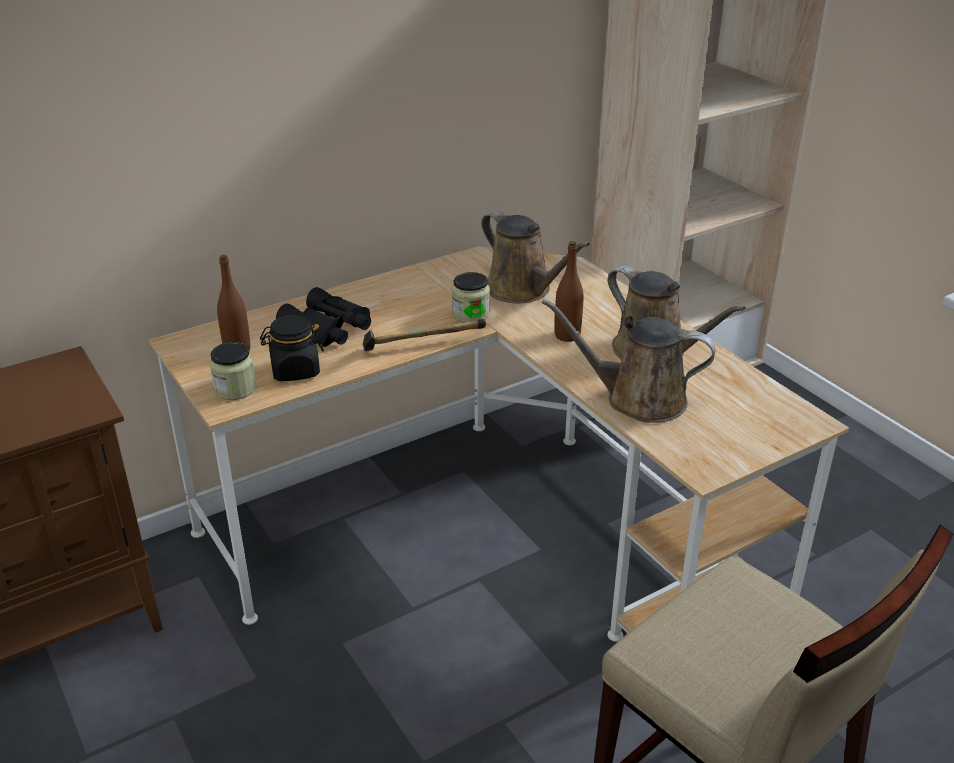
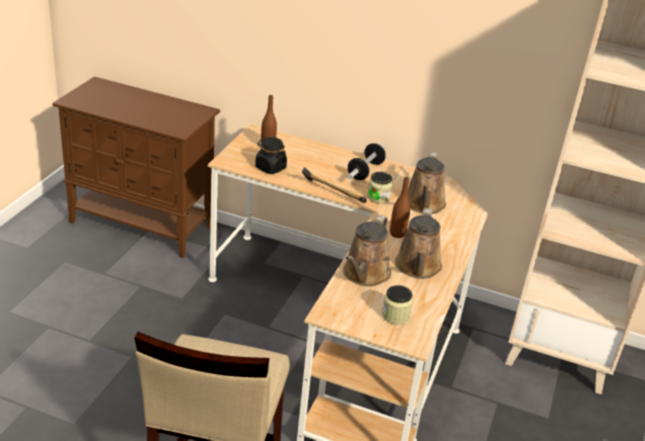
camera: 50 degrees right, 0 degrees up
jar [209,342,256,400] -> jar moved to [382,285,413,325]
black binoculars [276,287,371,347] -> none
brown watering can [542,298,716,423] -> brown watering can turned 135 degrees counterclockwise [343,215,391,286]
none -> dumbbell [347,143,386,180]

